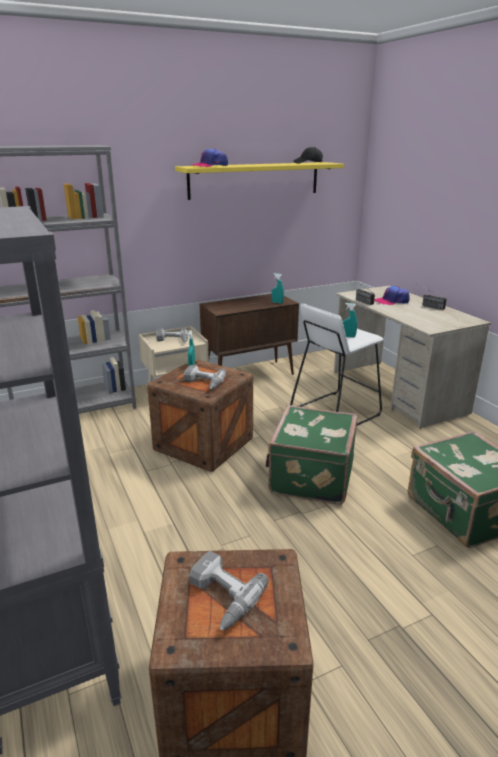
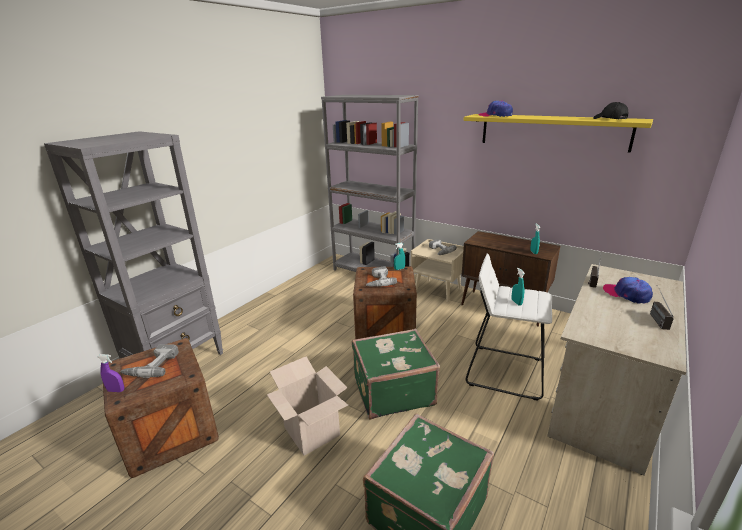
camera: 60 degrees right, 0 degrees up
none -> purple spray bottle [98,354,124,392]
none -> cardboard box [267,356,348,456]

